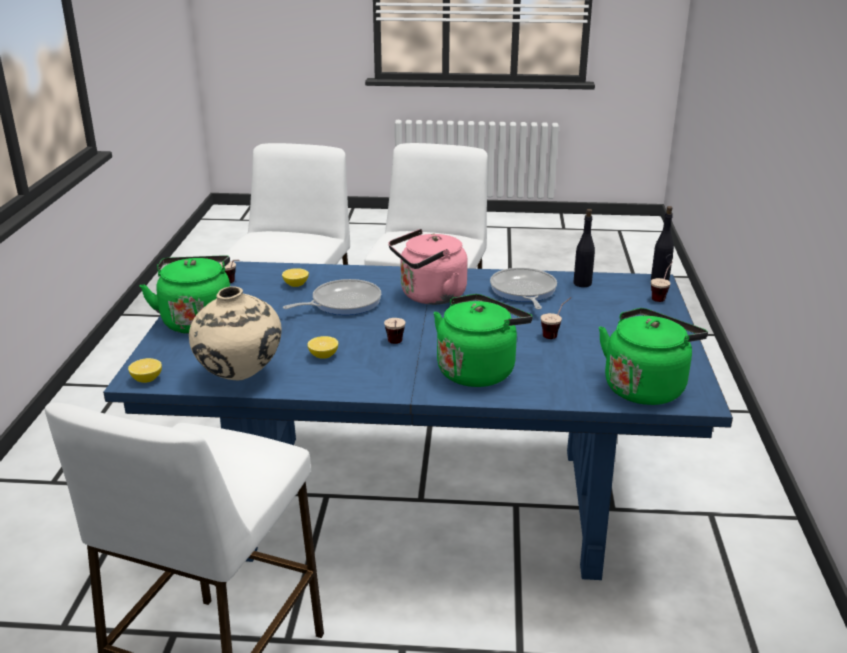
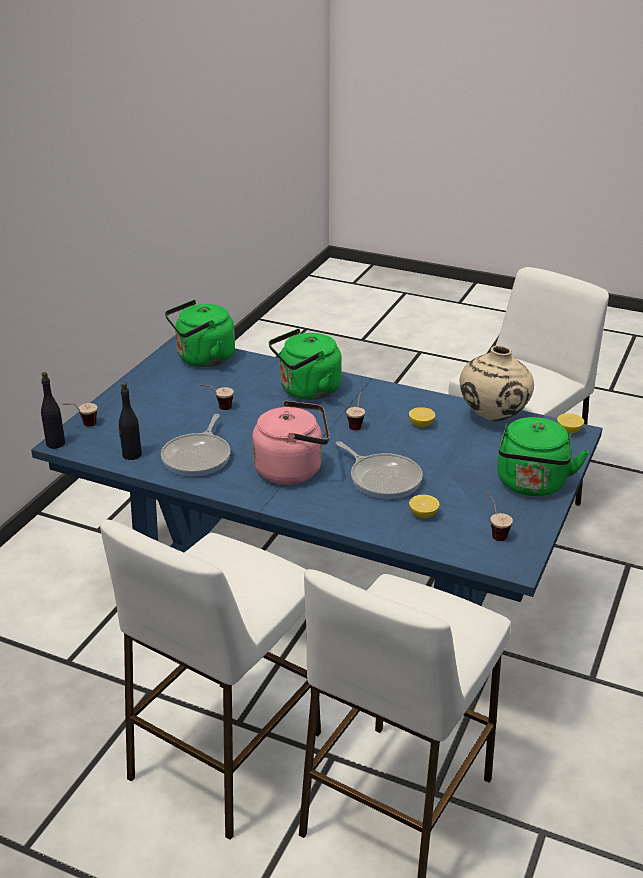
camera: 160 degrees left, 5 degrees up
frying pan [283,279,381,315] -> frying pan turned 120 degrees counterclockwise [336,441,423,499]

